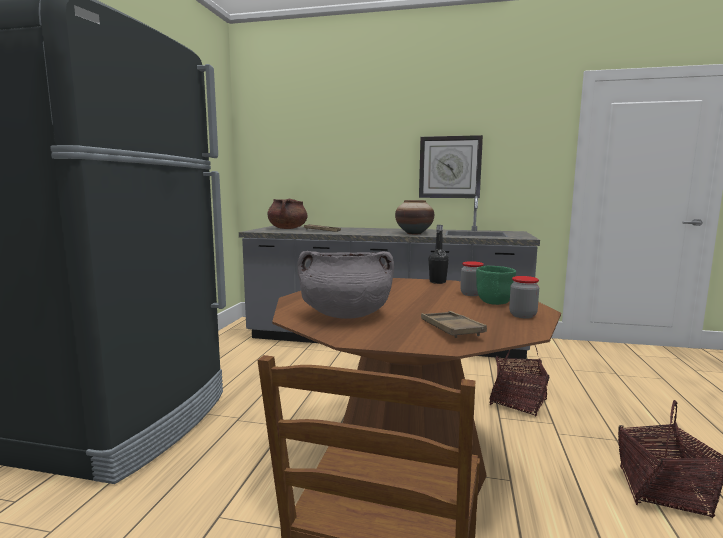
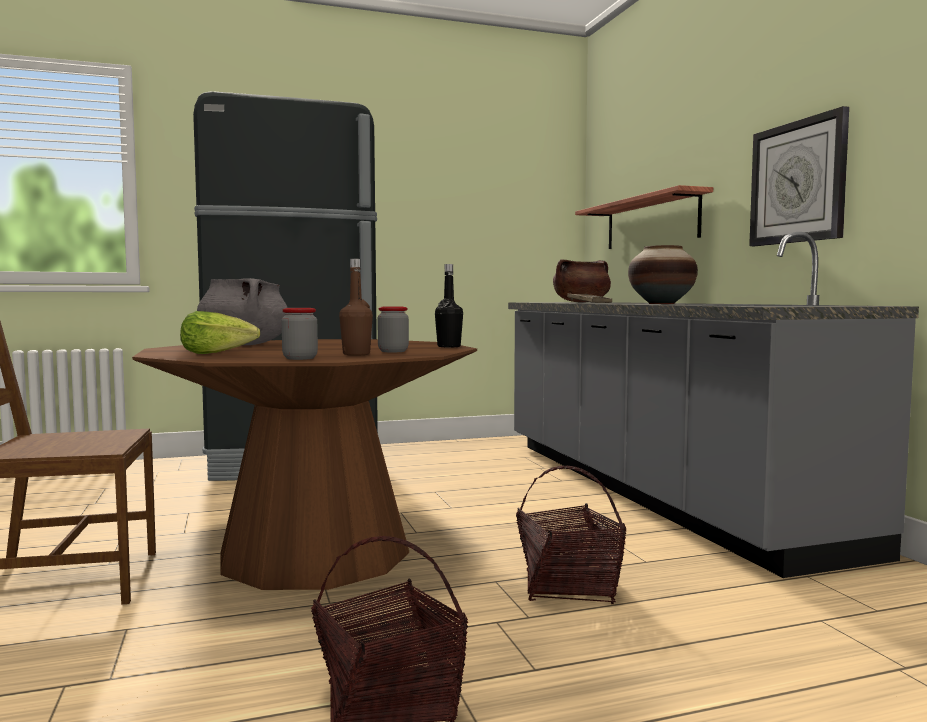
camera: 60 degrees right, 5 degrees down
brown tray [421,311,487,338] -> lettuce [180,311,260,354]
green bowl [476,266,516,305] -> brown bottle [339,259,373,356]
none -> shelf [575,185,713,249]

